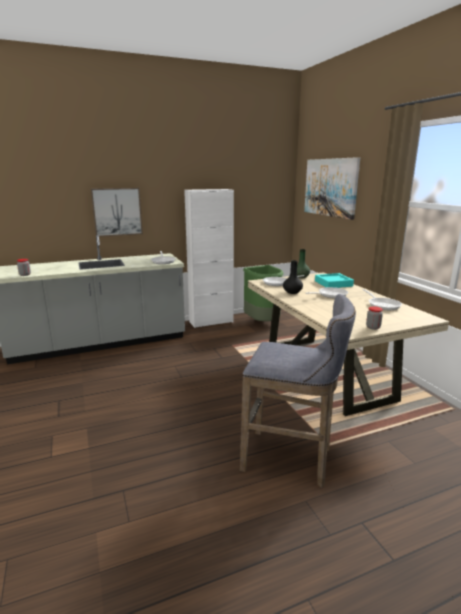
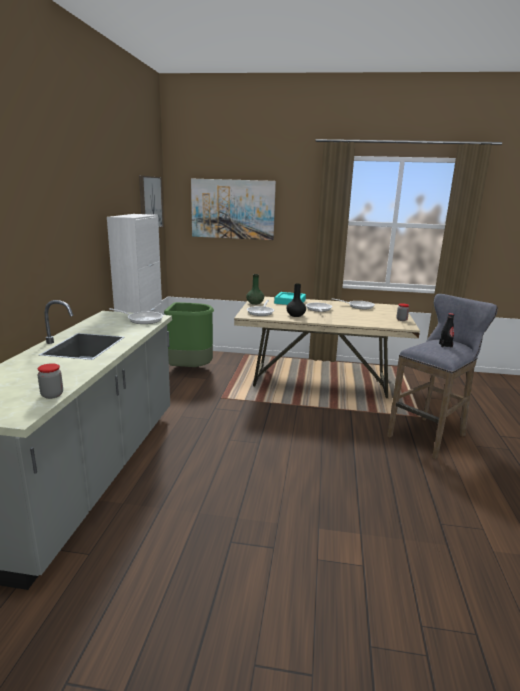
camera: 60 degrees left, 0 degrees up
picture [91,188,143,237] -> picture moved to [139,176,164,228]
none -> black bottle [439,313,454,348]

